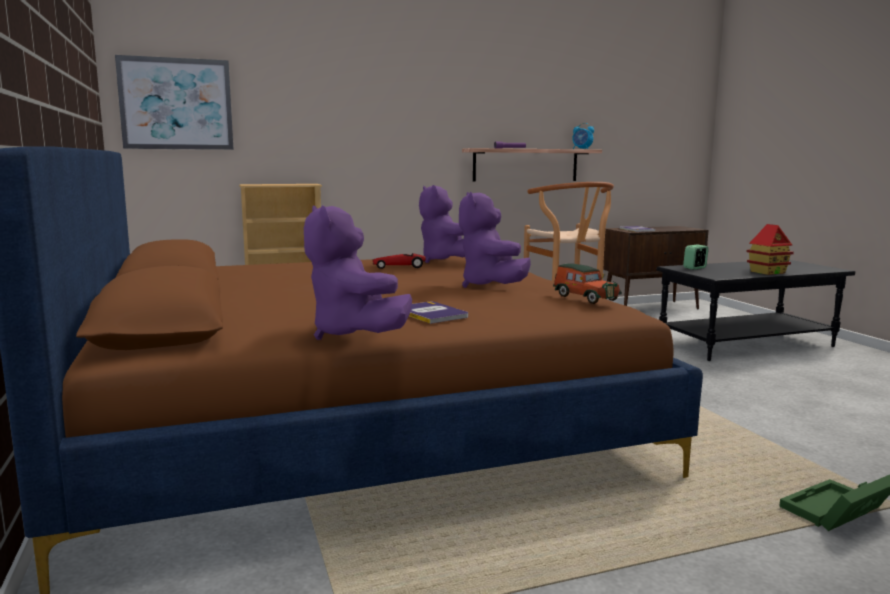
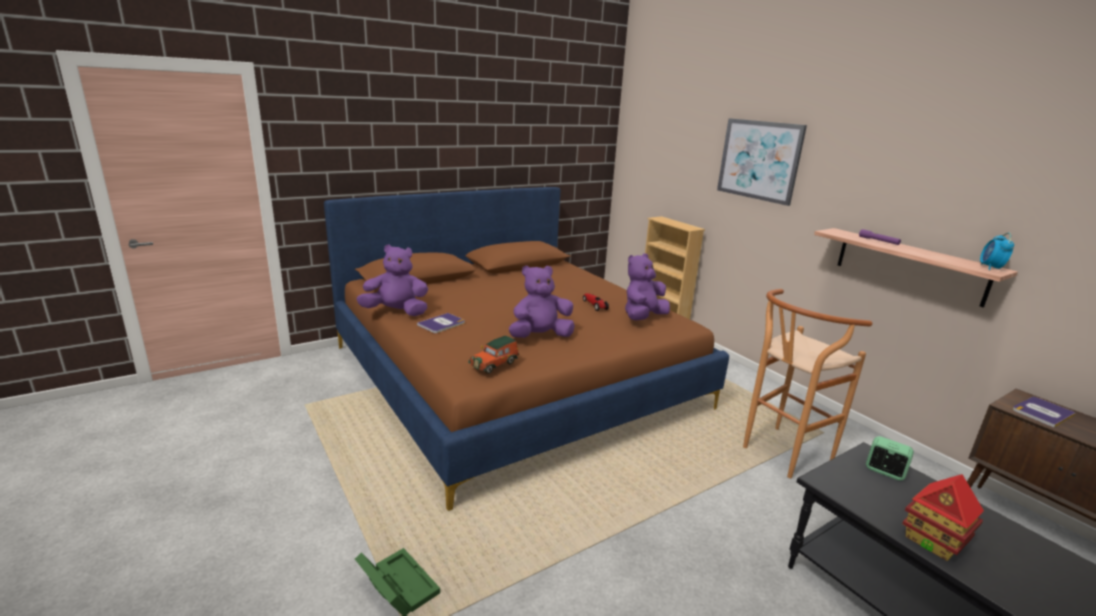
camera: 75 degrees right, 10 degrees up
picture [115,55,234,150] -> picture moved to [717,118,807,206]
purple plush toy [304,205,412,340] -> purple plush toy turned 45 degrees clockwise [356,244,428,316]

